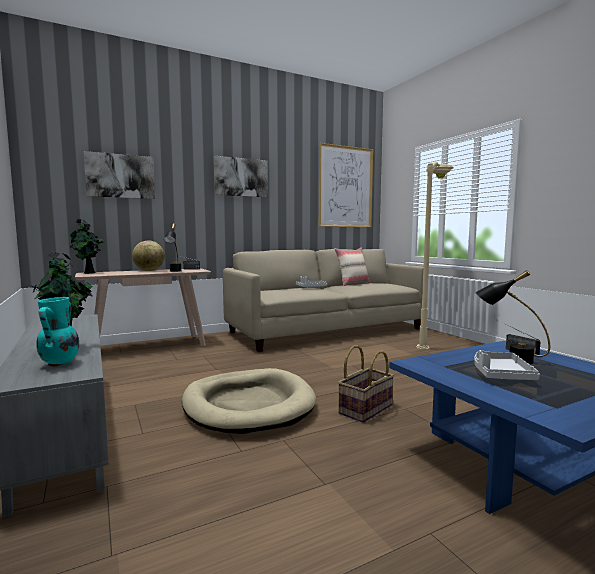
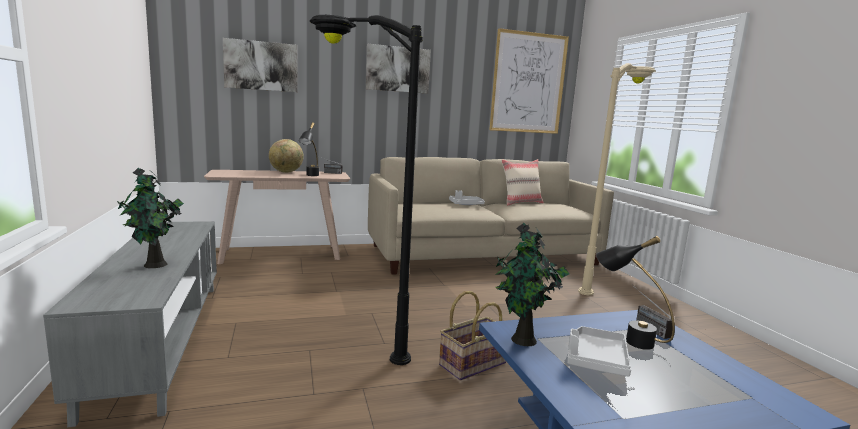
camera: 10 degrees right, 5 degrees up
turquoise vase [37,297,79,367] -> none
potted plant [69,219,103,274] -> potted plant moved to [495,223,569,346]
beige dog bed [182,368,317,434] -> black floor lamp [309,15,423,365]

